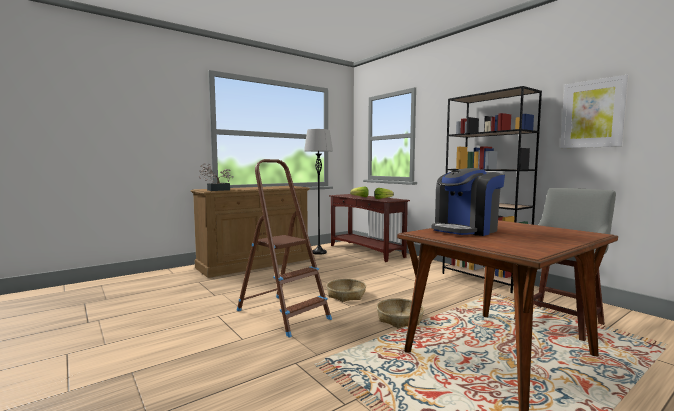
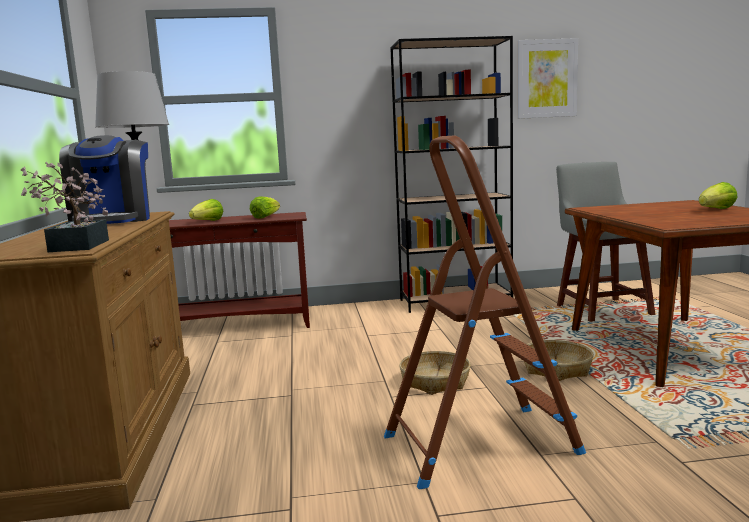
camera: 60 degrees left, 5 degrees up
coffee machine [432,168,505,236] -> coffee machine moved to [59,135,150,224]
none -> lettuce [698,182,738,209]

